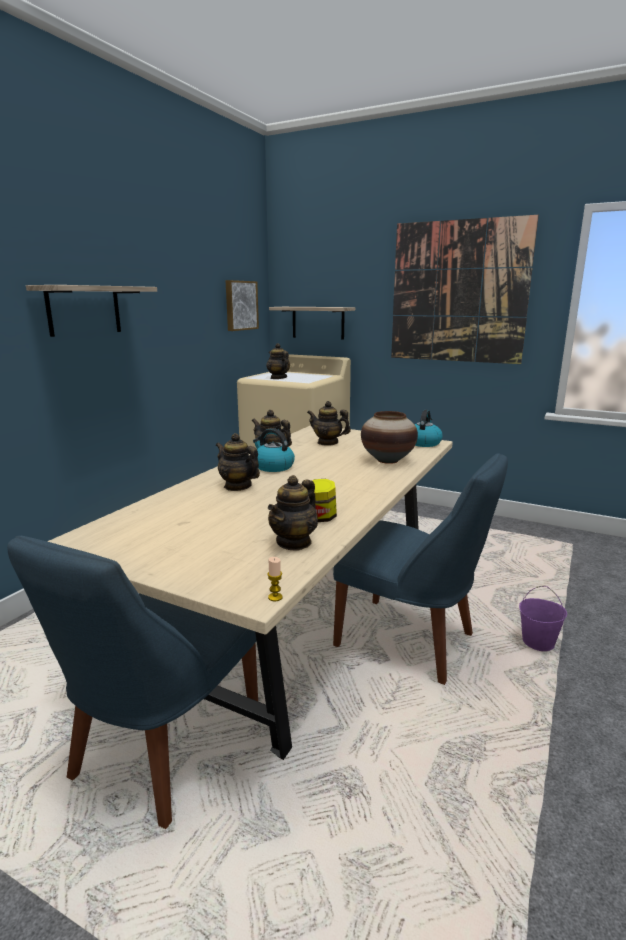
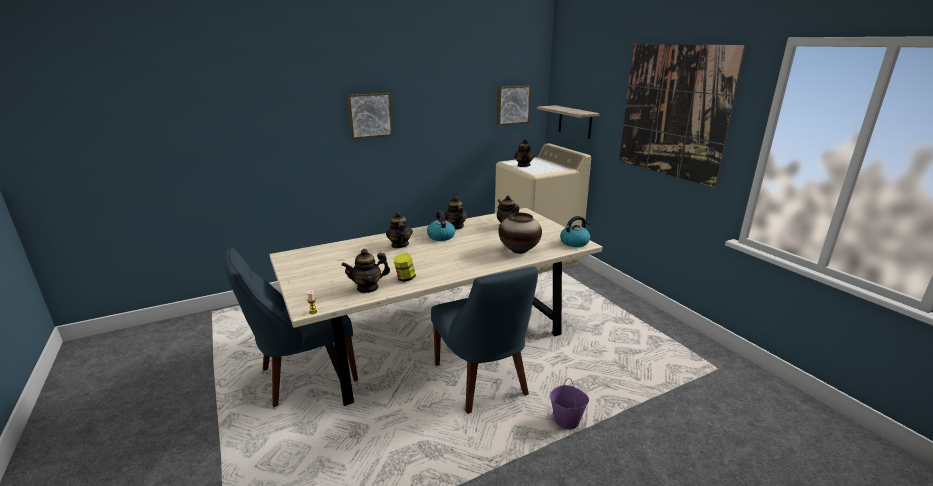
camera: 35 degrees right, 5 degrees up
shelf [26,285,157,337] -> picture [347,93,393,139]

